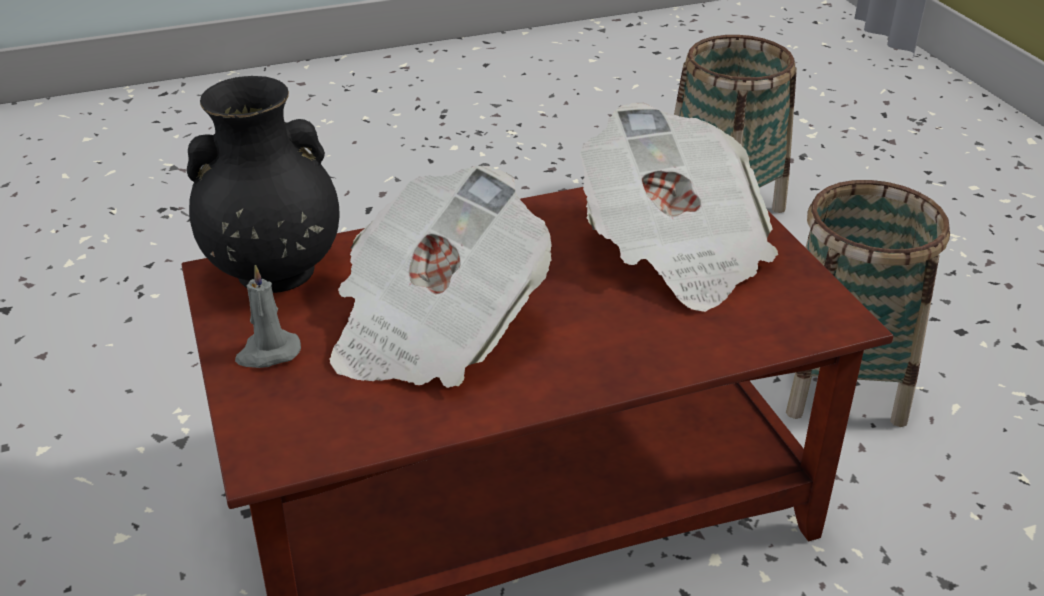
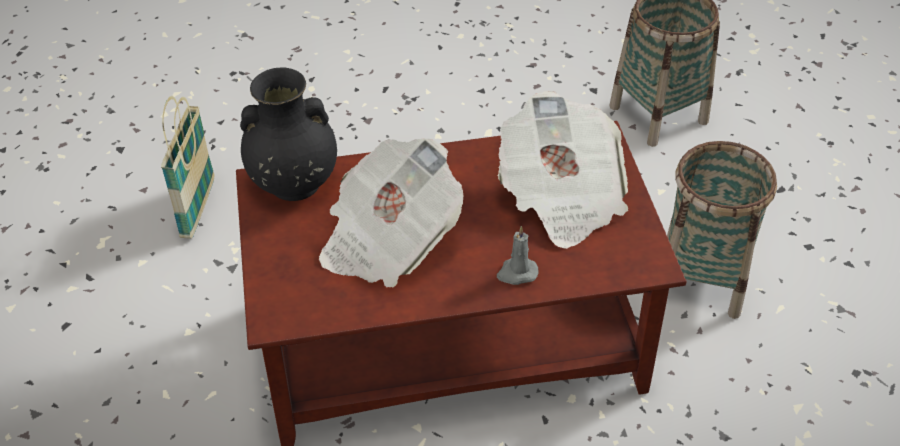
camera: 10 degrees right, 10 degrees up
grey candle [235,265,301,368] -> grey candle moved to [497,226,539,285]
none -> basket [161,96,214,239]

